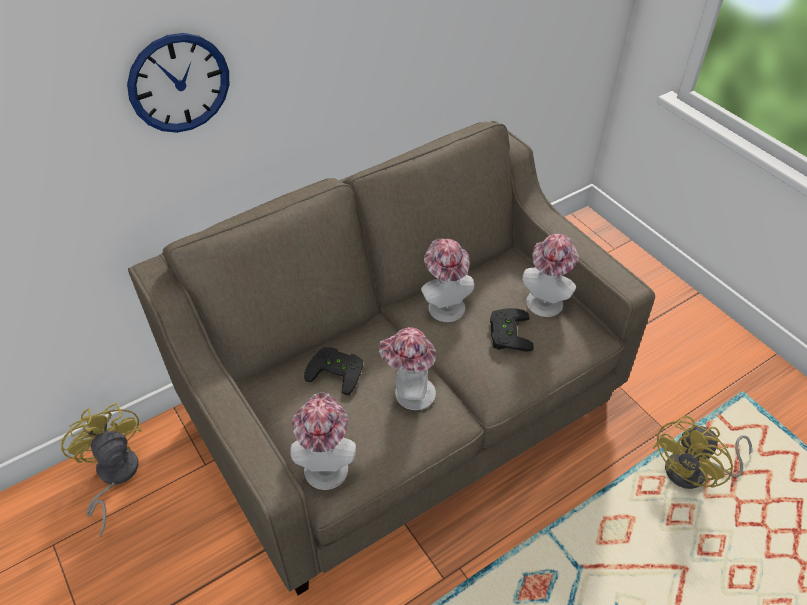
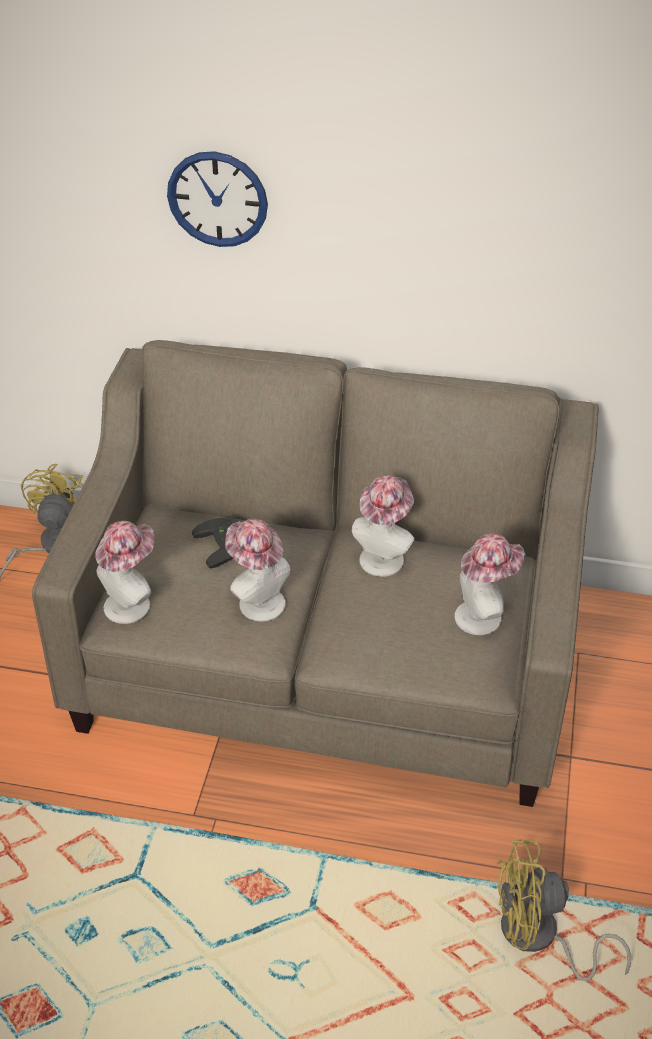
camera: 45 degrees right, 5 degrees down
black game controller [490,308,534,352] -> none

